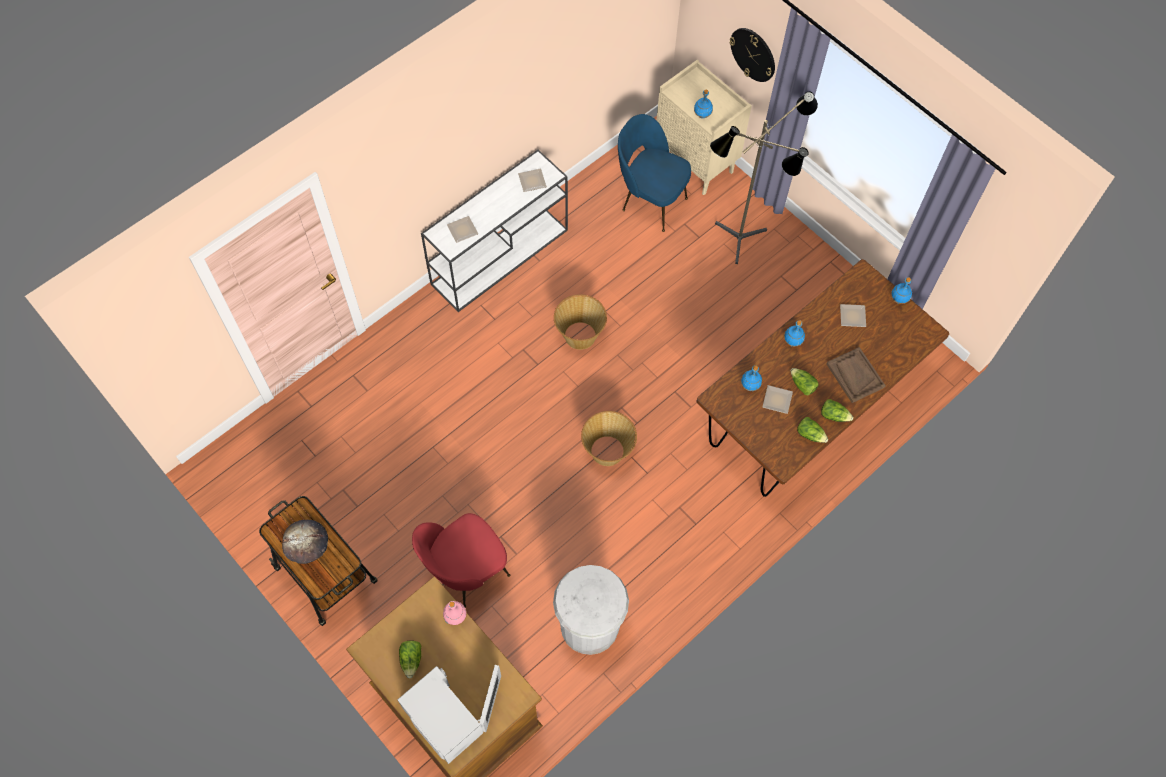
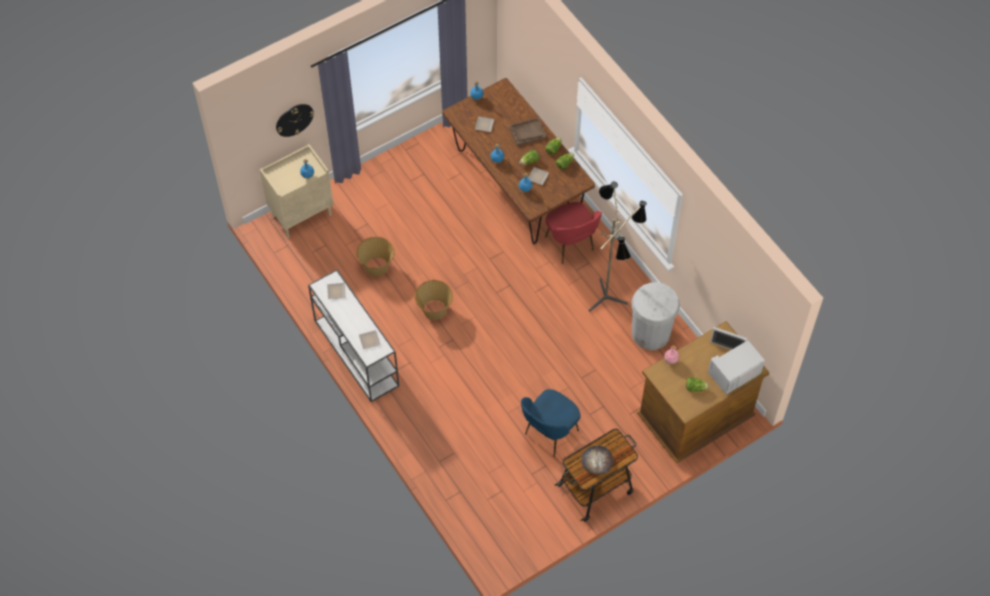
camera: 80 degrees left, 5 degrees down
red chair [412,513,510,607] -> red chair moved to [545,202,602,264]
basket [581,411,637,466] -> basket moved to [357,237,395,277]
blue chair [618,114,691,232] -> blue chair moved to [521,389,581,457]
floor lamp [710,92,818,264] -> floor lamp moved to [589,181,647,312]

